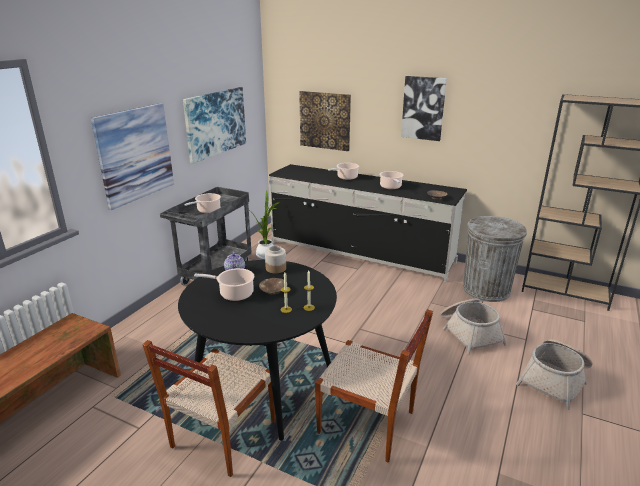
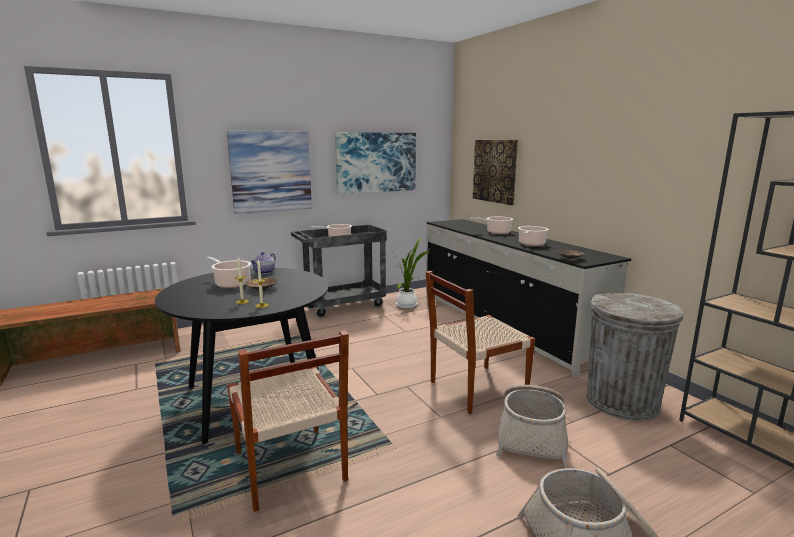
camera: 35 degrees right, 10 degrees down
chair [142,340,275,477] -> chair moved to [426,271,535,414]
jar [265,246,286,273] -> none
picture [401,76,447,141] -> none

